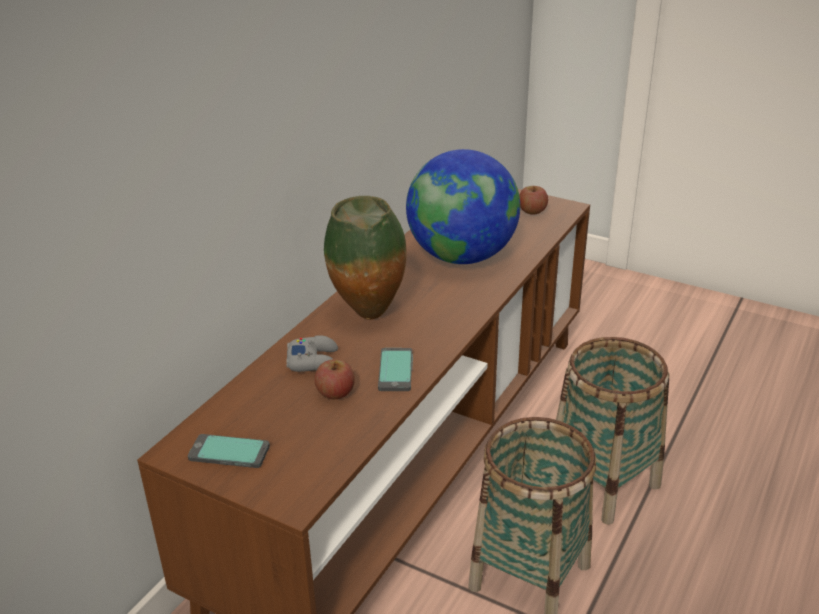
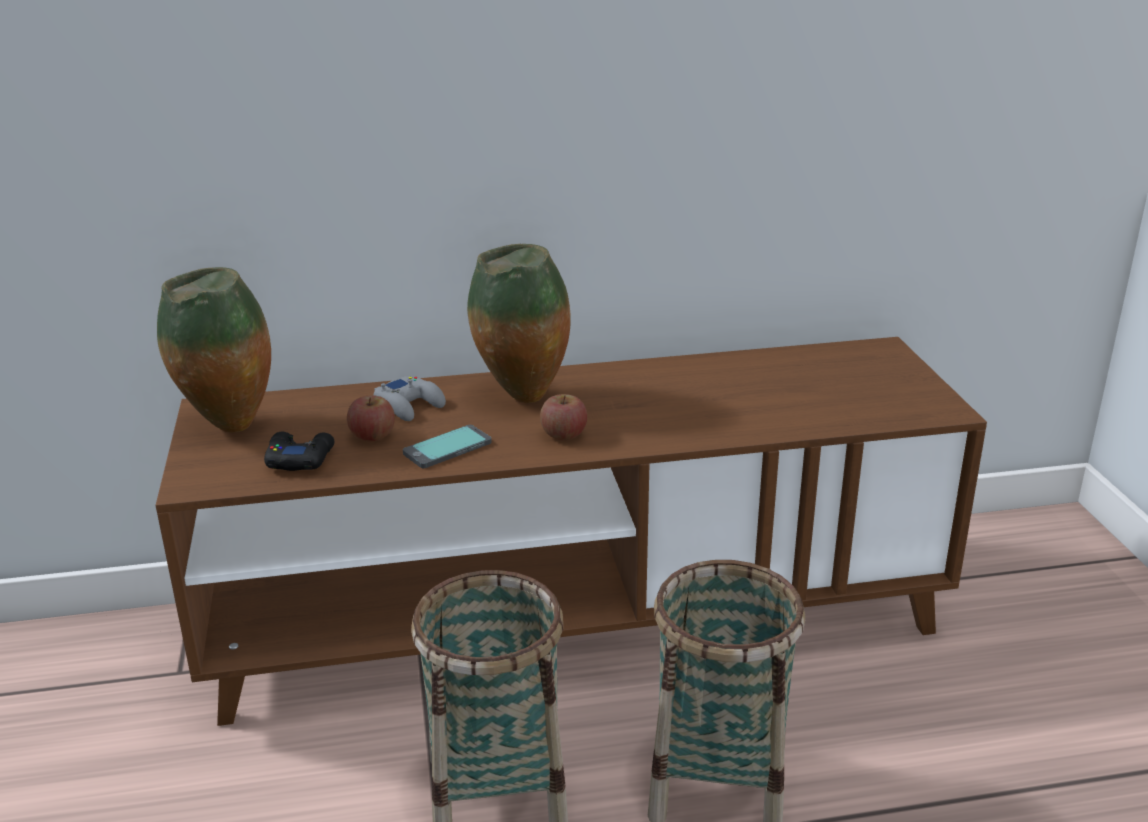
camera: 50 degrees right, 5 degrees down
phone [188,434,270,468] -> vase [157,267,271,433]
globe [406,149,520,264] -> none
apple [519,186,548,215] -> apple moved to [540,394,587,440]
none -> black game controller [264,432,334,471]

